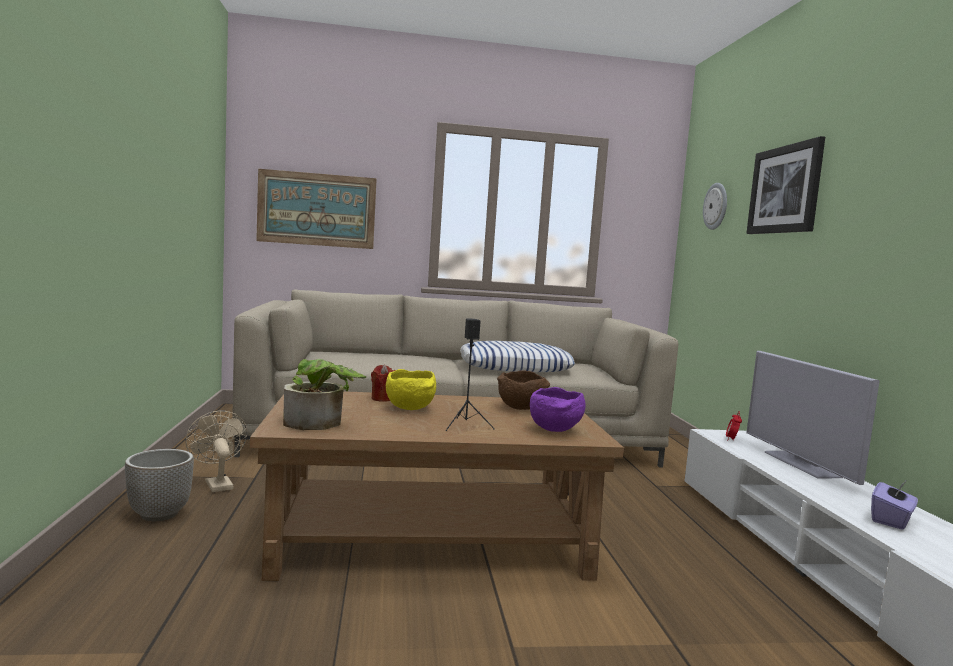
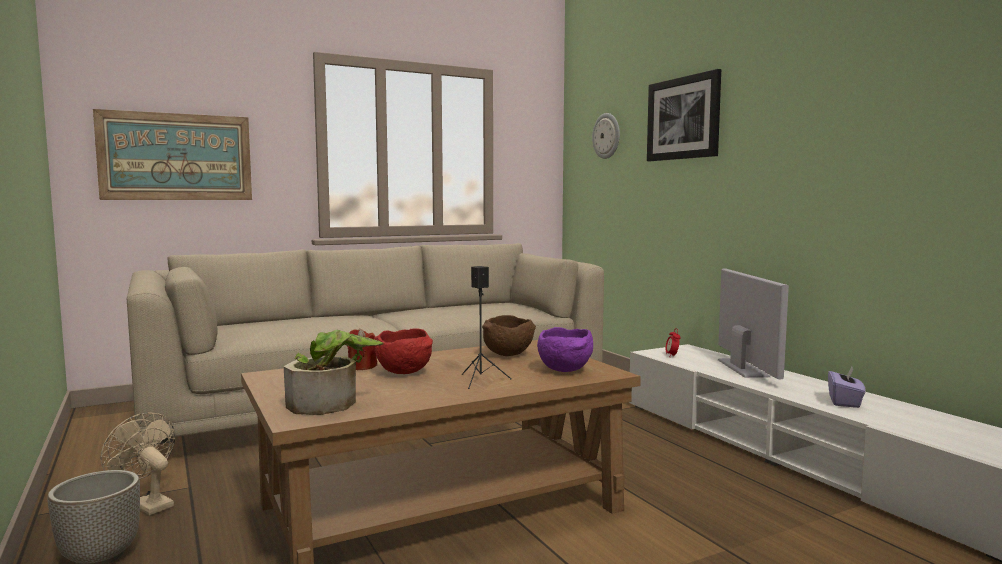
camera: 20 degrees left, 0 degrees up
yellow bowl [386,369,436,410] -> red bowl [374,329,433,374]
pillow [460,341,575,372] -> none
television [747,351,880,485] -> television turned 150 degrees counterclockwise [718,268,789,379]

